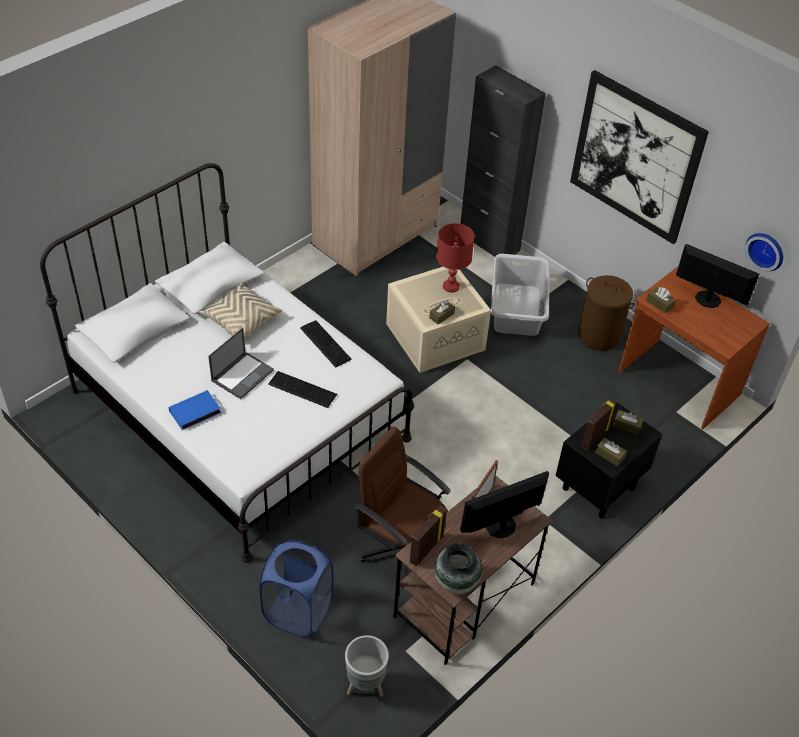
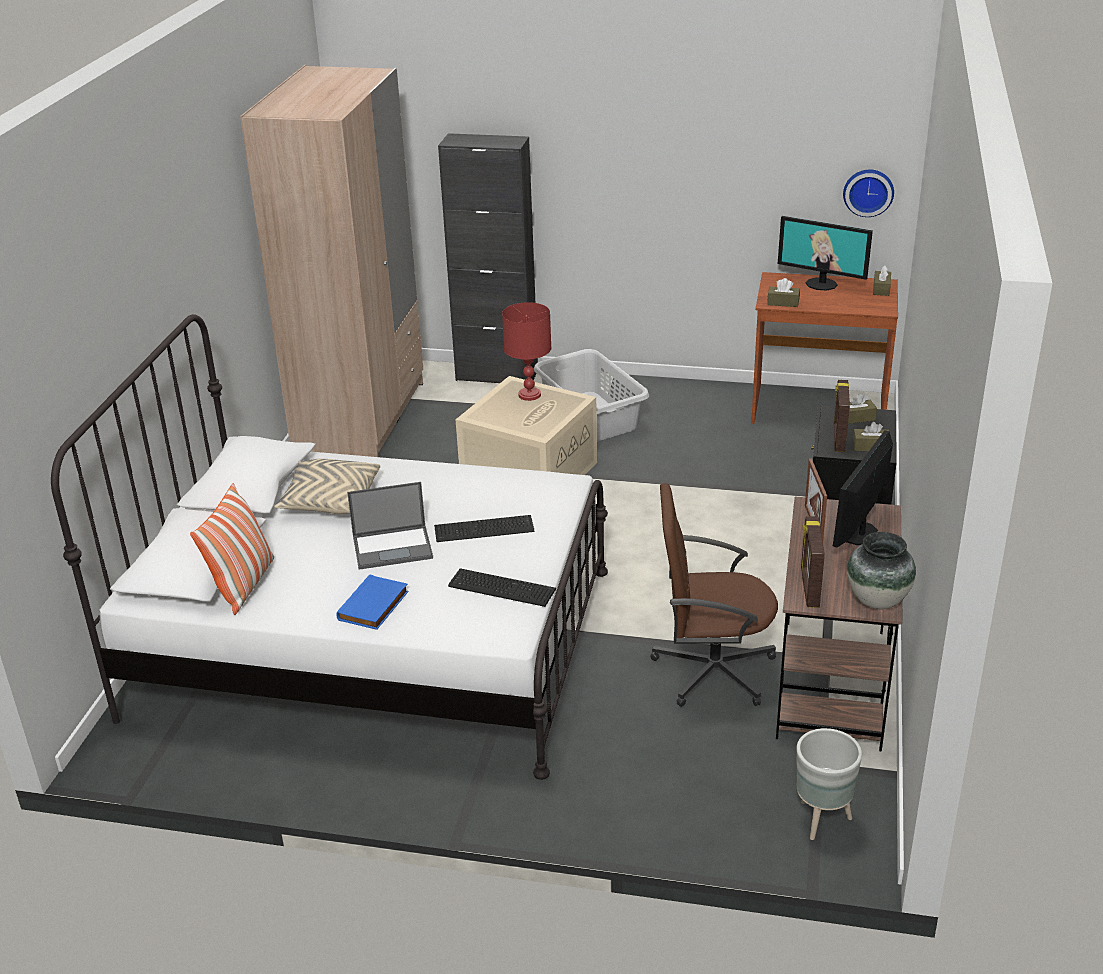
camera: 30 degrees left, 15 degrees down
laptop [208,328,274,399] -> laptop turned 75 degrees clockwise [347,482,433,570]
blue laundry basket [259,540,333,637] -> none
keyboard [300,320,352,368] -> keyboard moved to [448,568,556,607]
brown tissue box [429,300,455,324] -> brown tissue box moved to [873,265,891,296]
picture [570,70,709,244] -> none
brown laundry basket [578,275,635,351] -> none
monitor [676,244,759,308] -> monitor turned 150 degrees counterclockwise [778,216,873,291]
none -> pillow [190,483,274,615]

